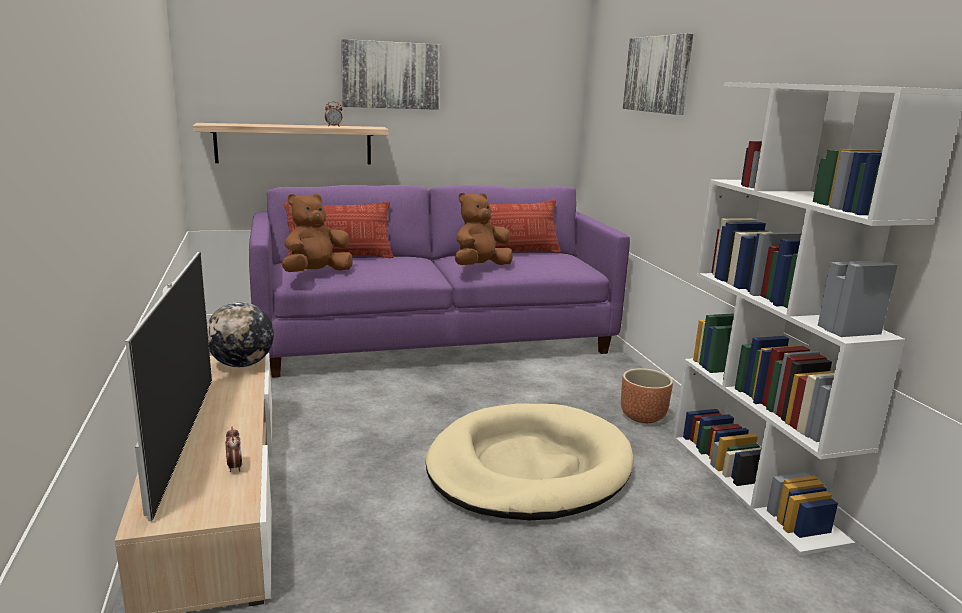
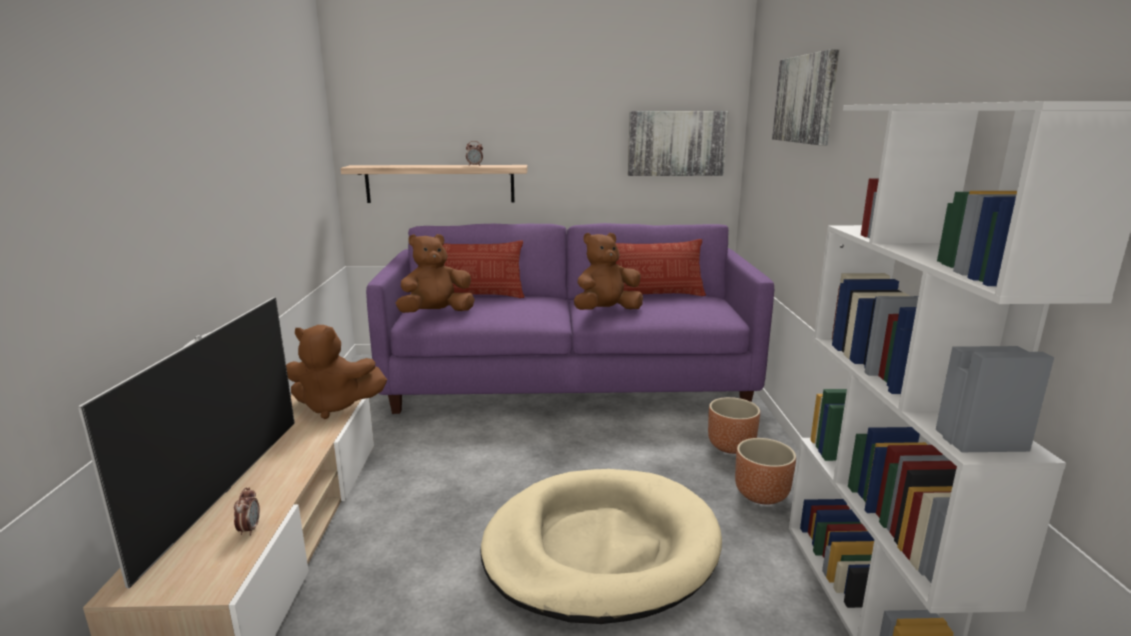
camera: 15 degrees right, 0 degrees up
globe [207,302,274,367] -> brown plush toy [286,325,387,419]
picture [341,39,440,110] -> picture moved to [628,111,728,176]
none -> brown planter [708,397,760,454]

